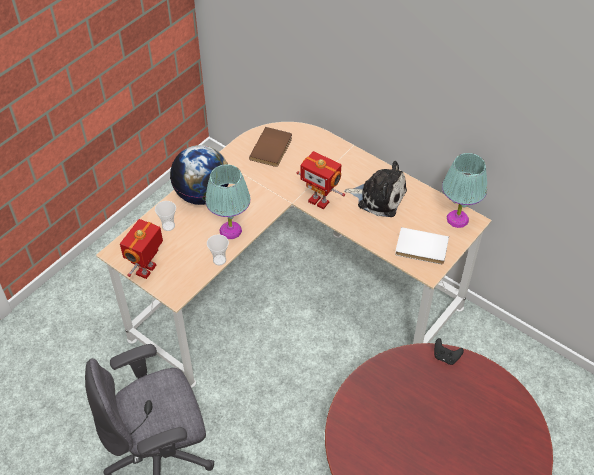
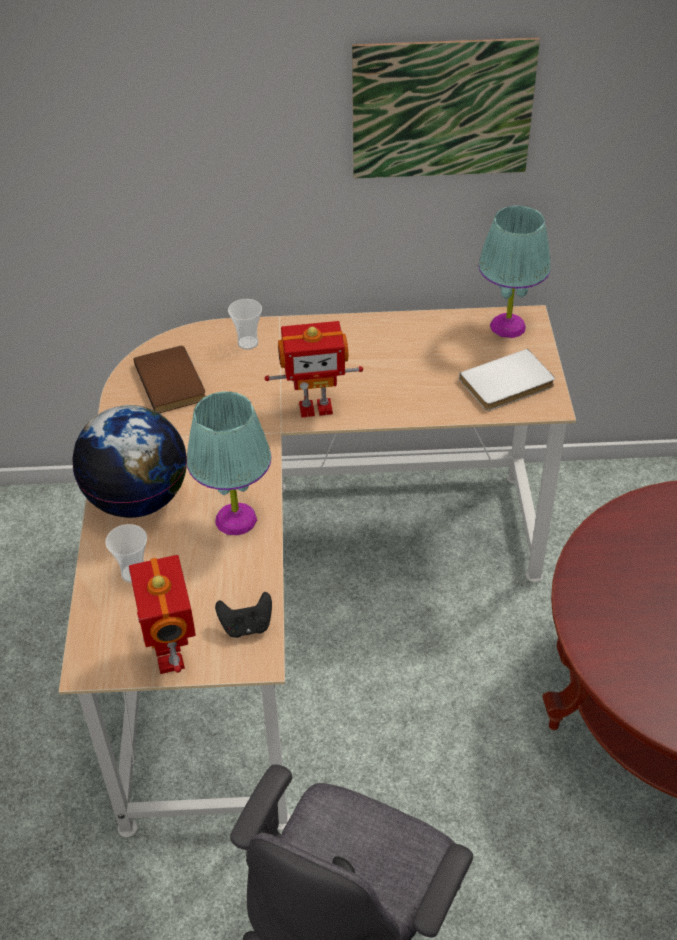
camera: 40 degrees left, 5 degrees down
cup [207,234,229,265] -> cup moved to [228,299,262,350]
plush toy [344,161,407,217] -> none
black game controller [434,338,464,365] -> black game controller moved to [215,592,272,638]
none -> picture [352,38,540,178]

